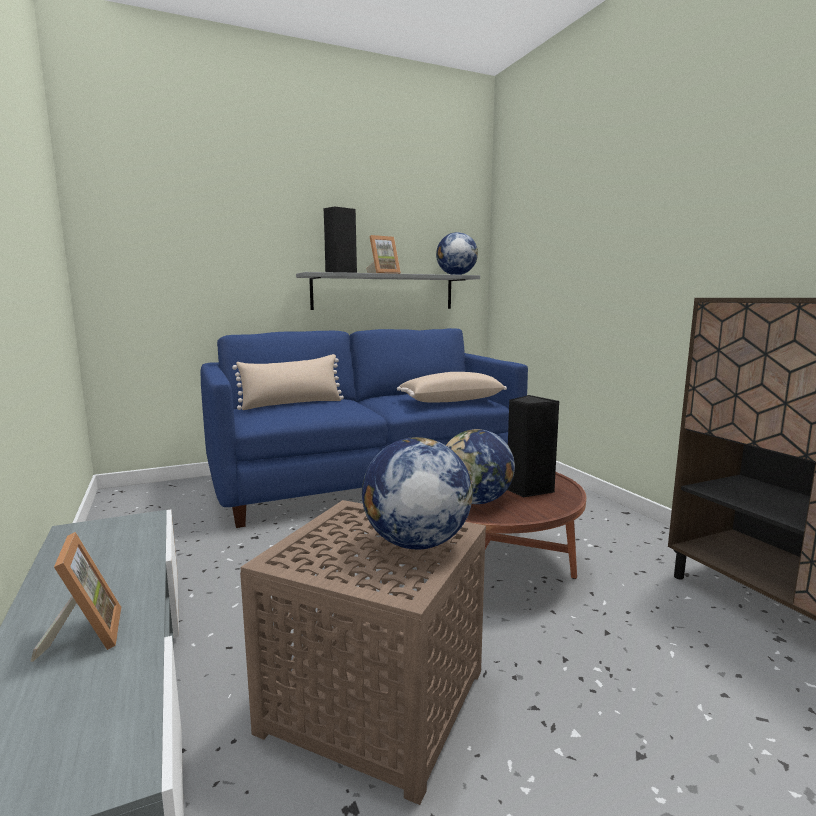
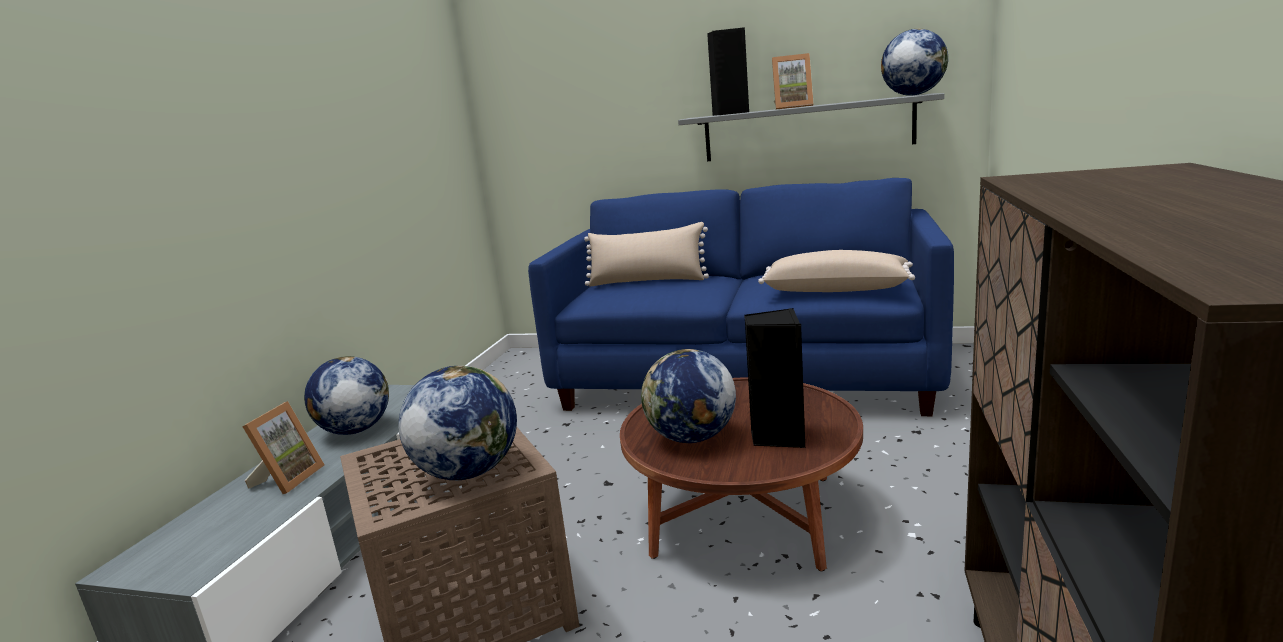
camera: 40 degrees right, 5 degrees up
none -> globe [304,356,389,435]

